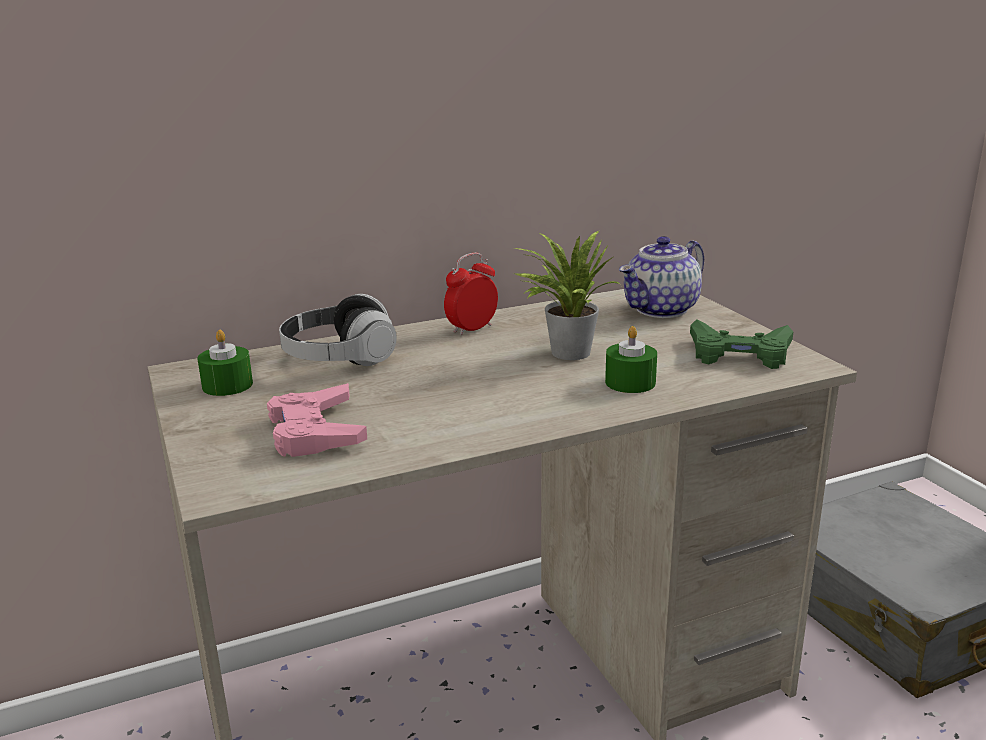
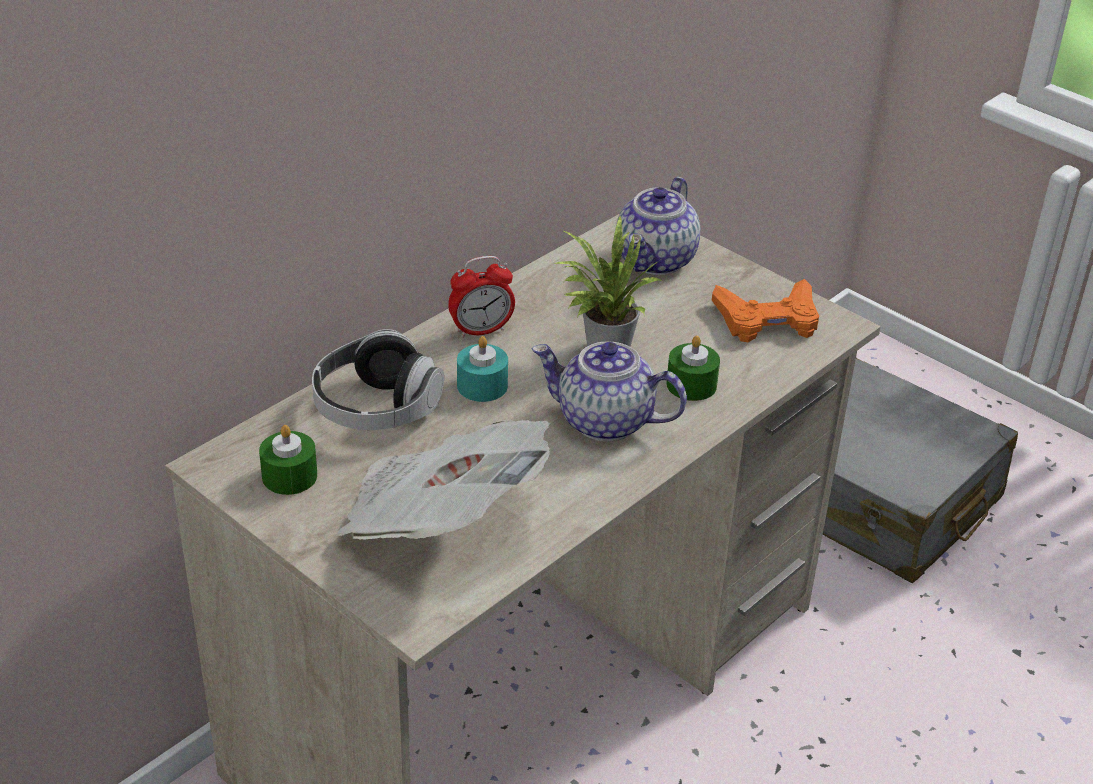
camera: 25 degrees left, 15 degrees up
pink game controller [267,383,367,457] -> newspaper [336,420,550,540]
alarm clock [444,253,498,335] -> alarm clock turned 135 degrees counterclockwise [448,256,515,338]
green game controller [690,319,793,369] -> orange game controller [712,279,819,342]
none -> turquoise candle [457,336,508,402]
none -> teapot [532,342,687,442]

